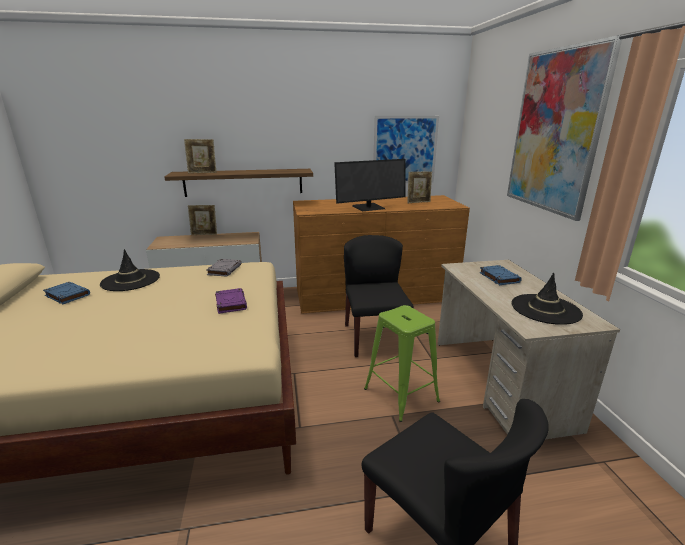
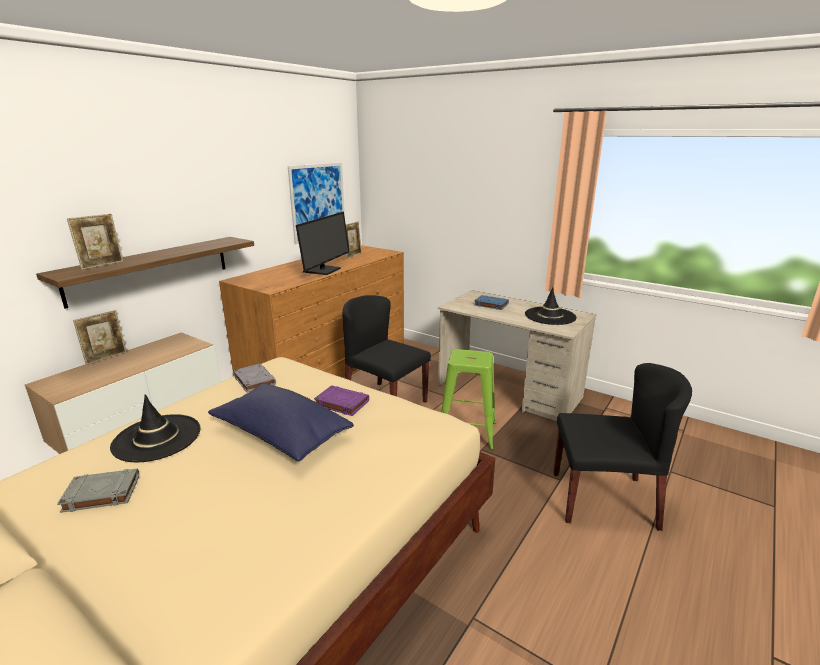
camera: 45 degrees left, 0 degrees up
blue book [43,282,90,304] -> grey book [57,469,139,513]
picture [507,35,622,221] -> none
none -> blue pillow [208,384,354,461]

